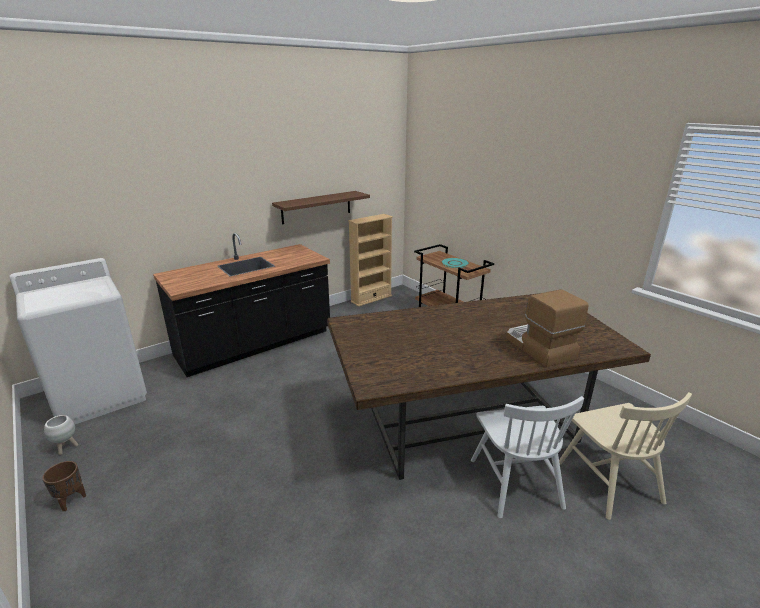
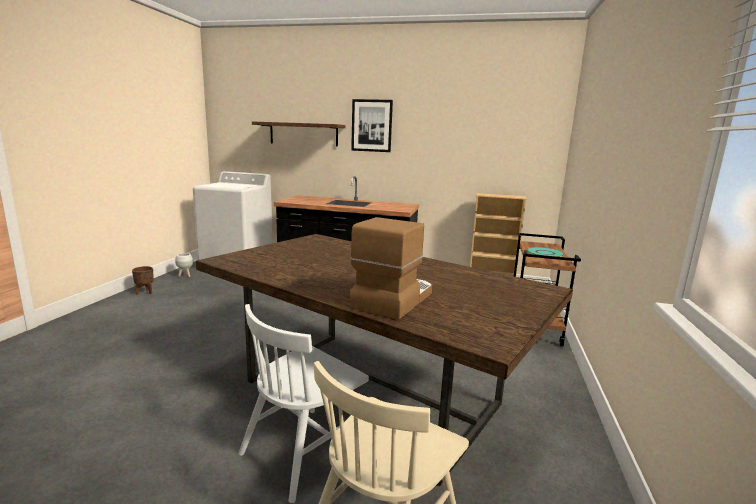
camera: 50 degrees right, 10 degrees down
brown shelf [272,191,370,225] -> brown shelf moved to [252,122,346,146]
none -> picture [351,99,393,152]

